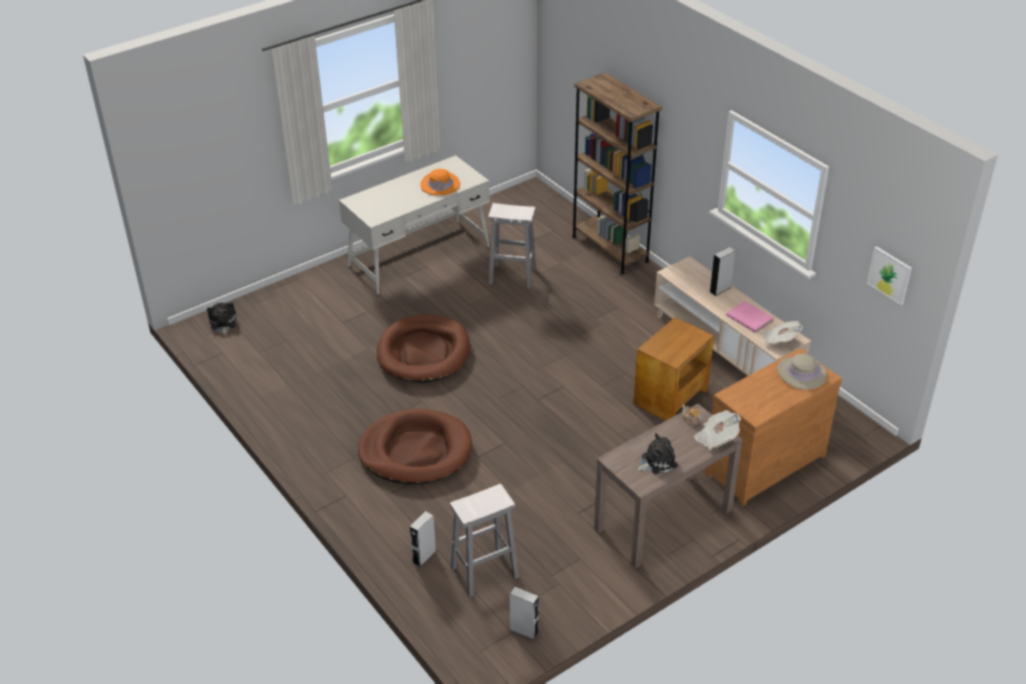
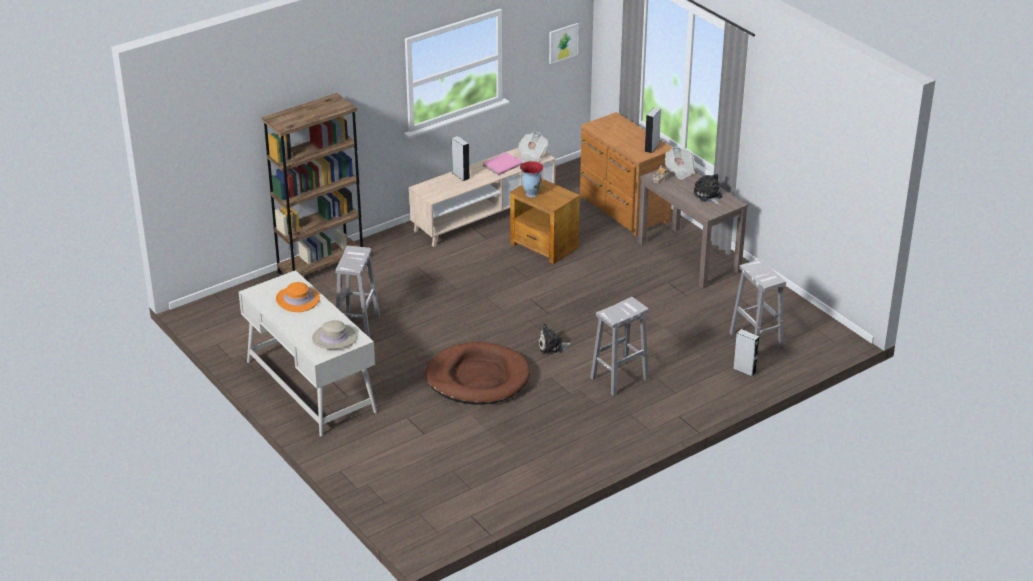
camera: 90 degrees left, 5 degrees down
plush toy [207,302,237,336] -> plush toy moved to [538,323,572,355]
brown dog bed [358,409,472,485] -> white stool [590,297,649,396]
grey speaker [510,586,539,640] -> grey speaker moved to [644,107,661,153]
beige hat [777,354,827,390] -> beige hat moved to [312,320,357,349]
none -> vase [520,161,544,197]

